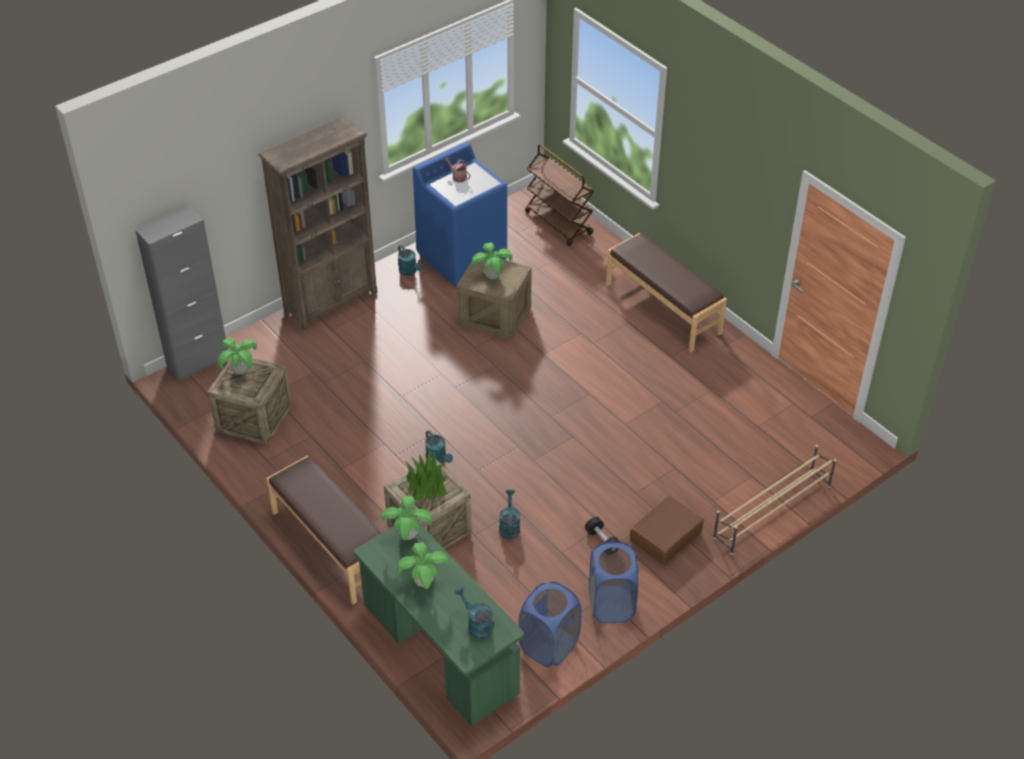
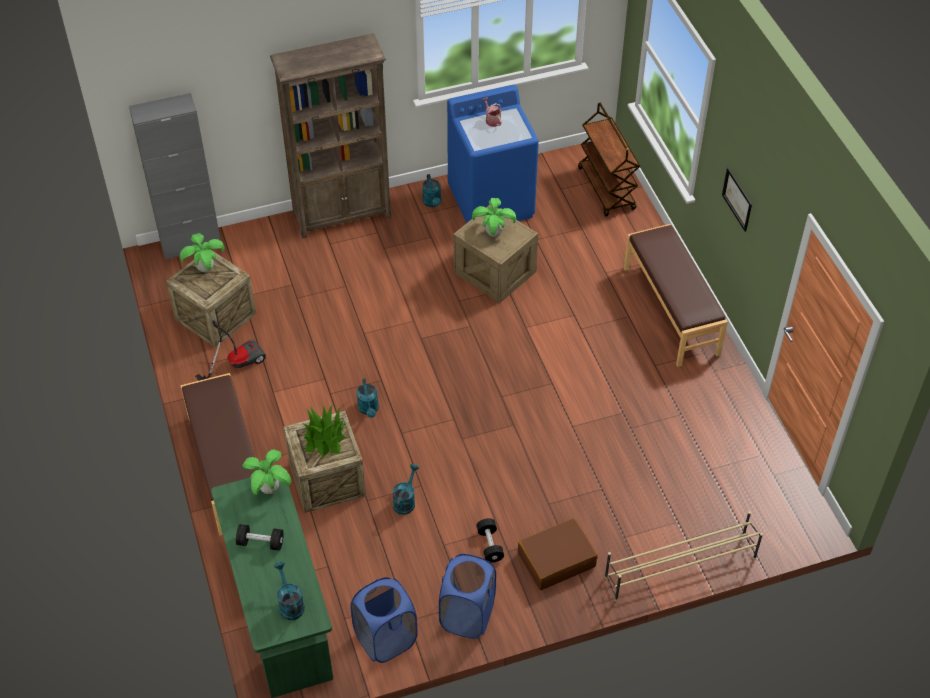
camera: 20 degrees right, 5 degrees up
potted plant [397,542,449,589] -> black dumbbell [236,524,284,551]
none -> vacuum cleaner [195,320,266,381]
none -> picture [722,168,752,232]

